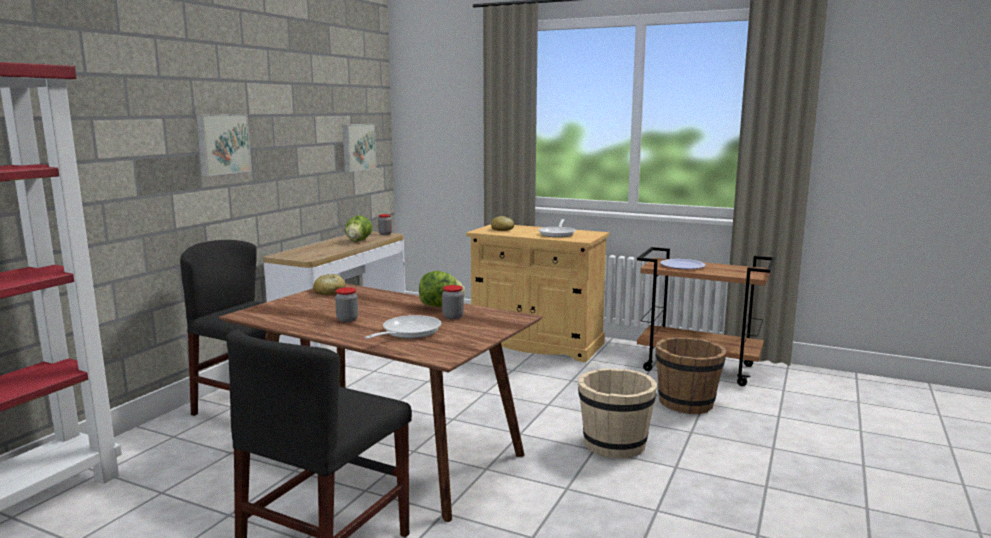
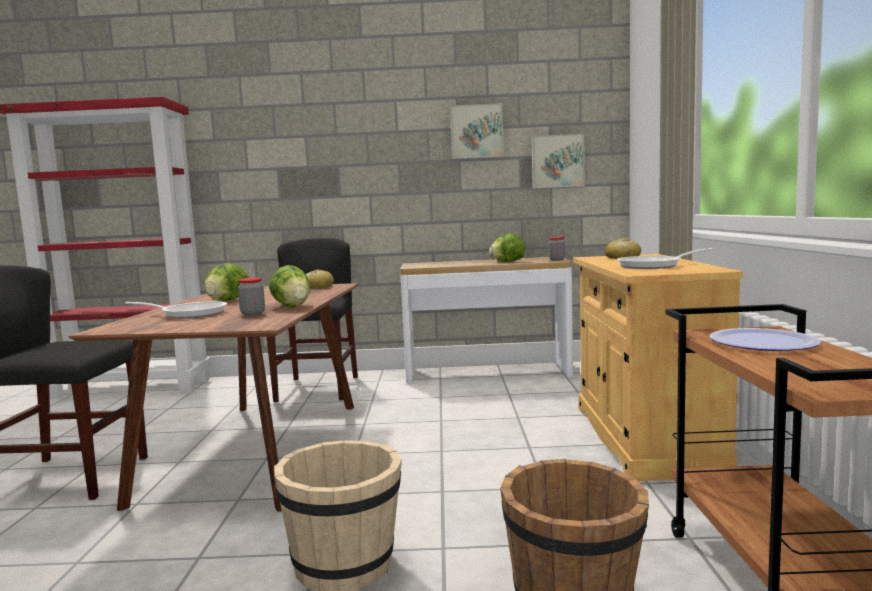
camera: 65 degrees right, 5 degrees down
picture [196,114,252,176] -> picture moved to [450,103,504,159]
jar [335,287,358,322] -> lettuce [204,263,249,301]

